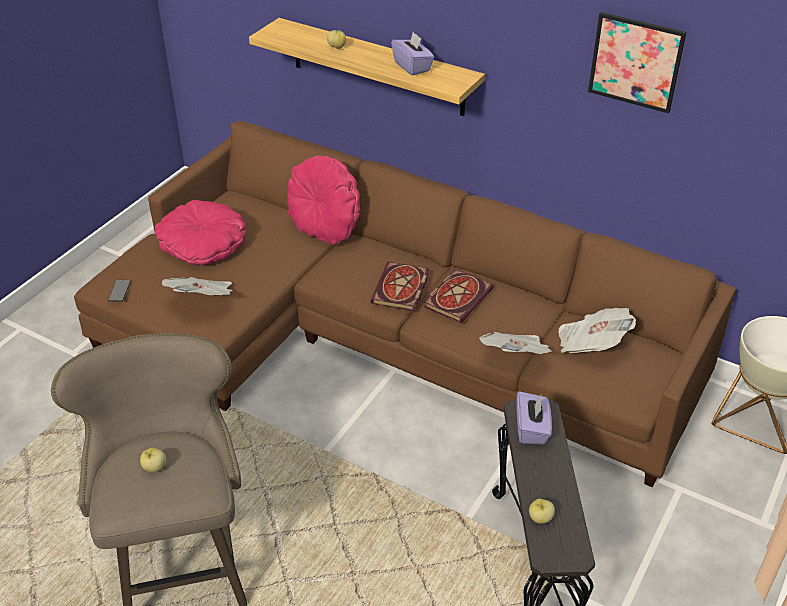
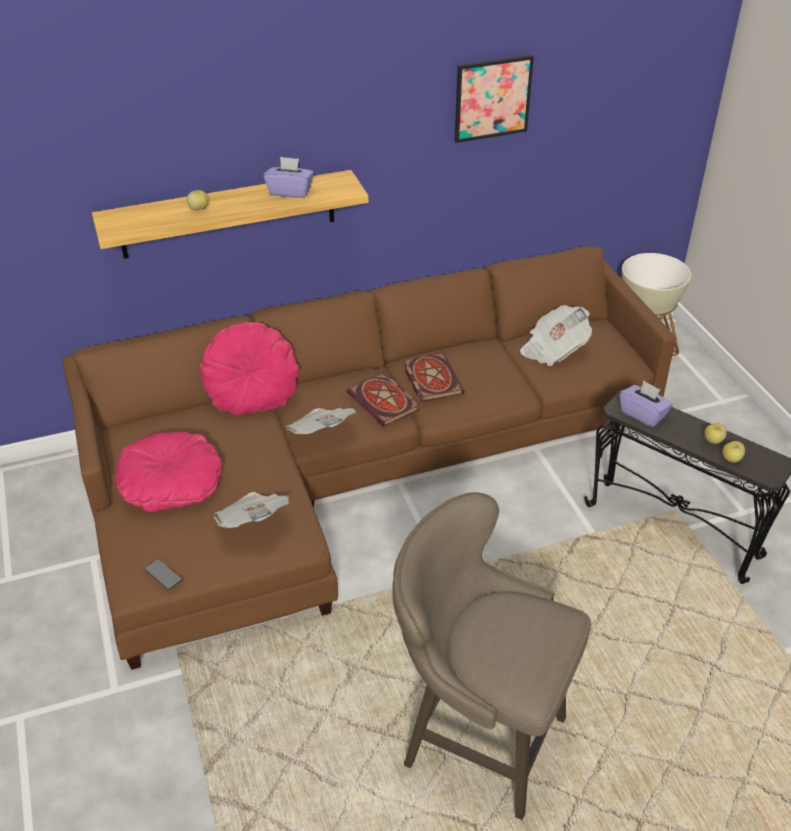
camera: 50 degrees left, 0 degrees up
apple [140,448,166,472] -> apple moved to [704,423,727,444]
newspaper [479,332,552,354] -> newspaper moved to [285,408,356,434]

